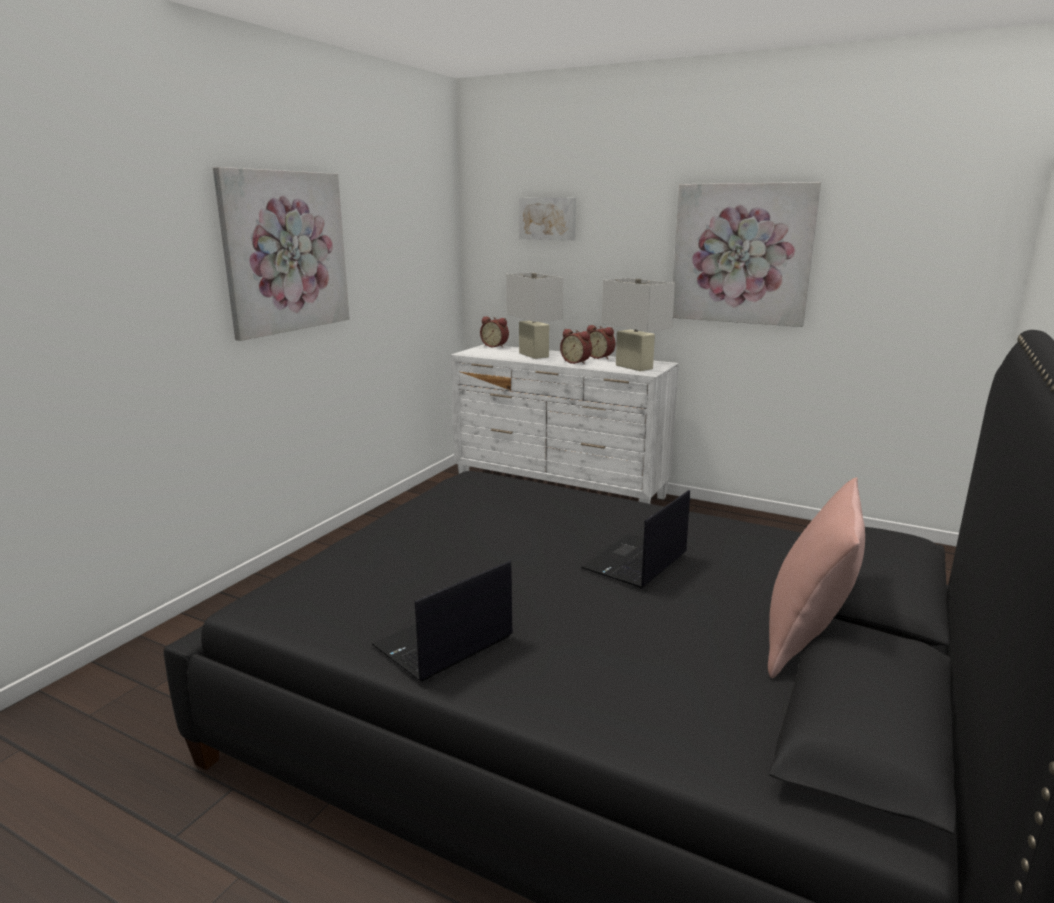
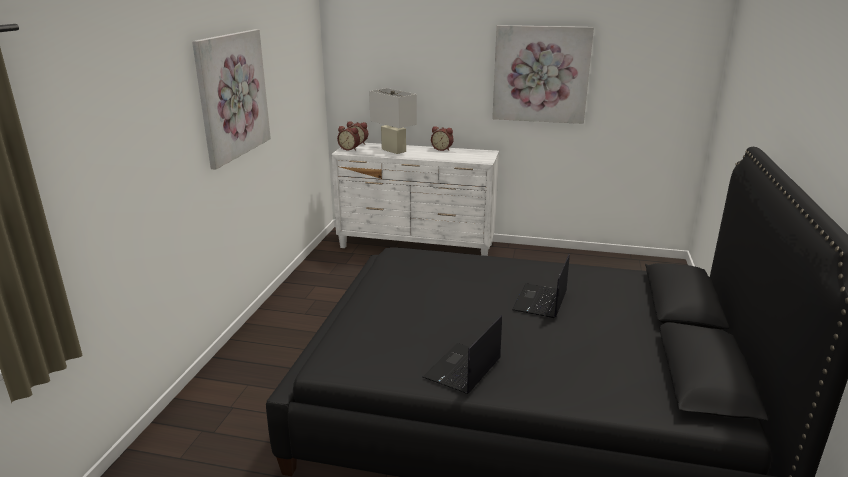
camera: 15 degrees left, 5 degrees up
picture [519,198,576,240] -> none
alarm clock [560,329,592,364] -> alarm clock moved to [337,126,360,151]
white table lamp [602,278,675,371] -> none
pink pillow [768,477,865,678] -> none

